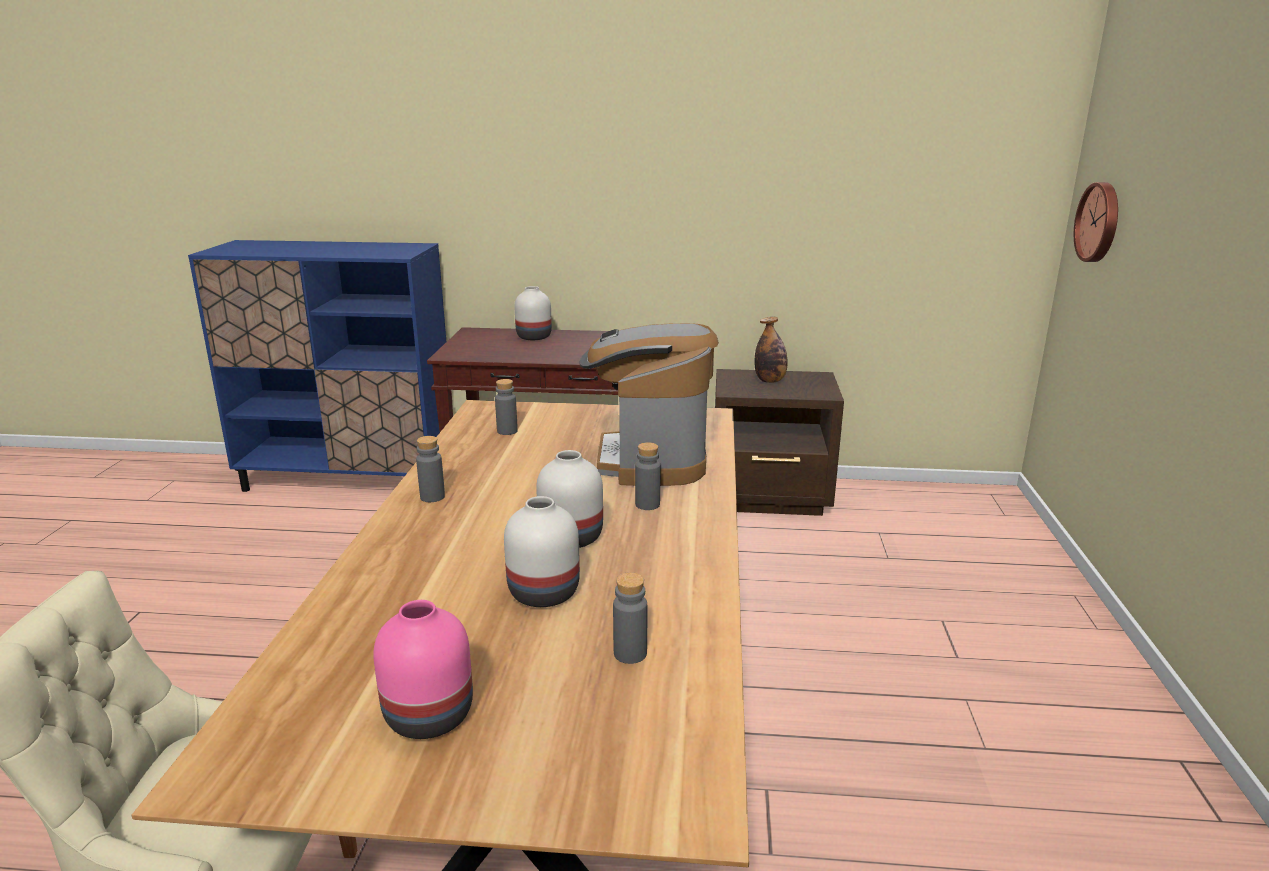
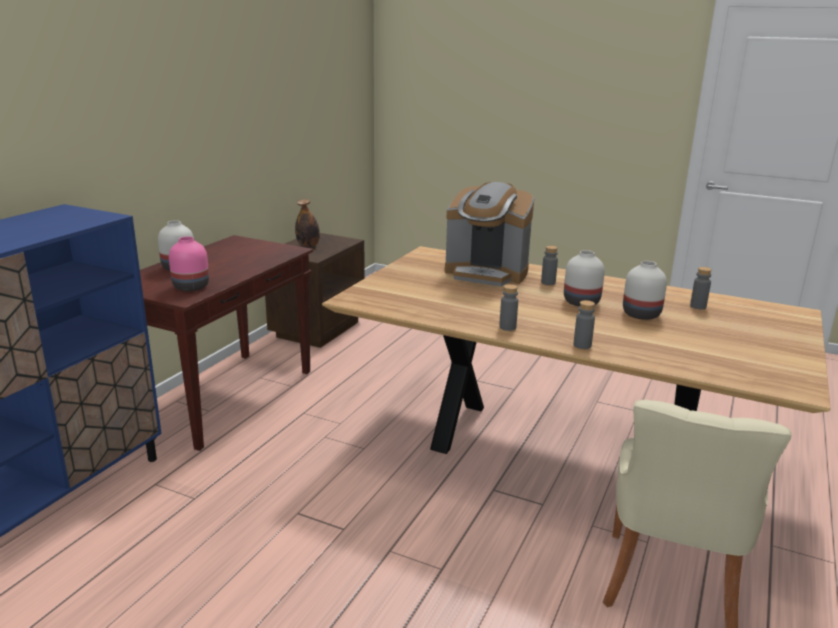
camera: 70 degrees left, 0 degrees up
pink vase [373,600,473,739] -> pink vase moved to [169,236,209,291]
grey bottle [495,379,518,435] -> grey bottle moved to [574,300,595,349]
wall clock [1074,182,1118,262] -> none

